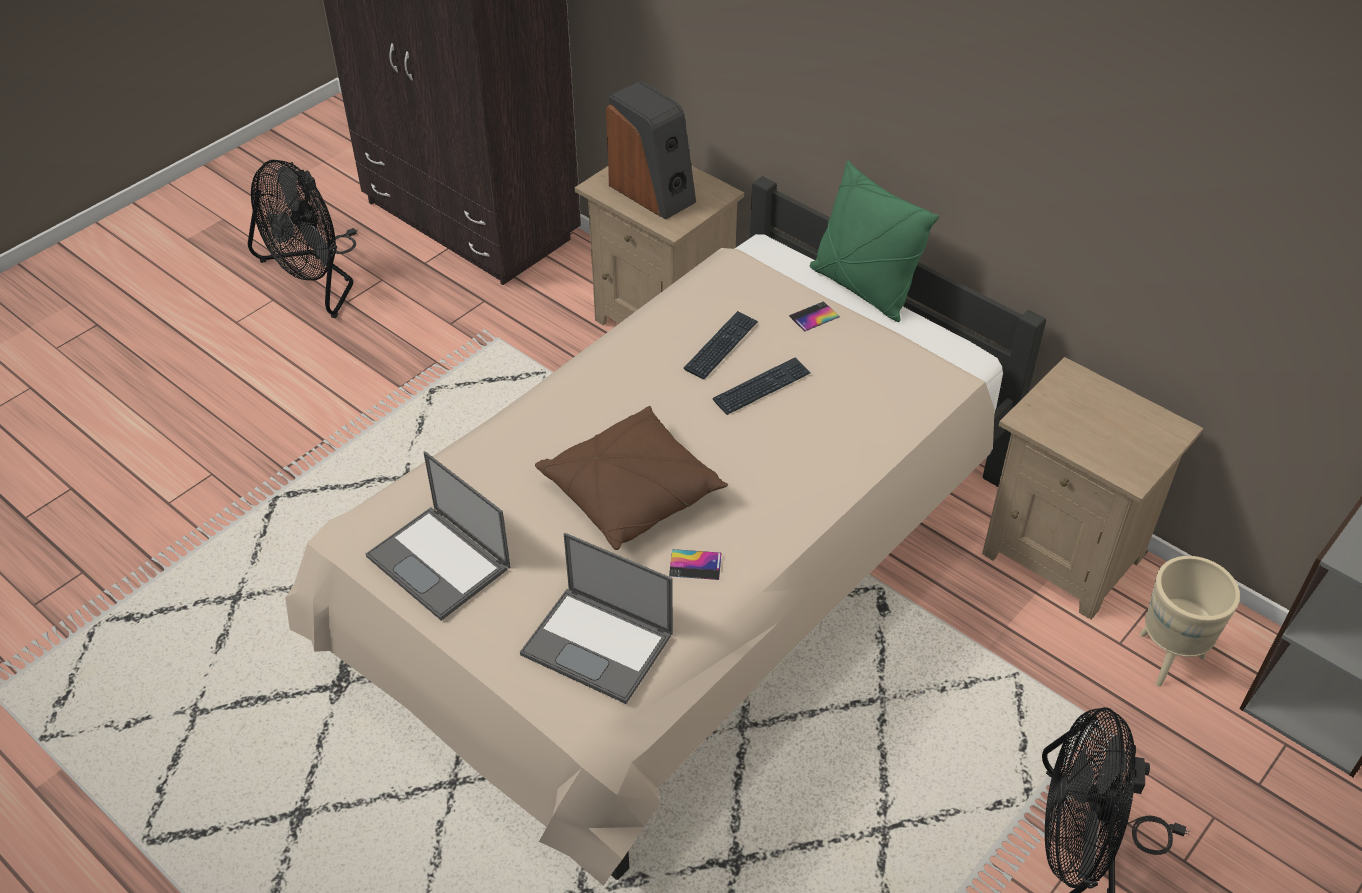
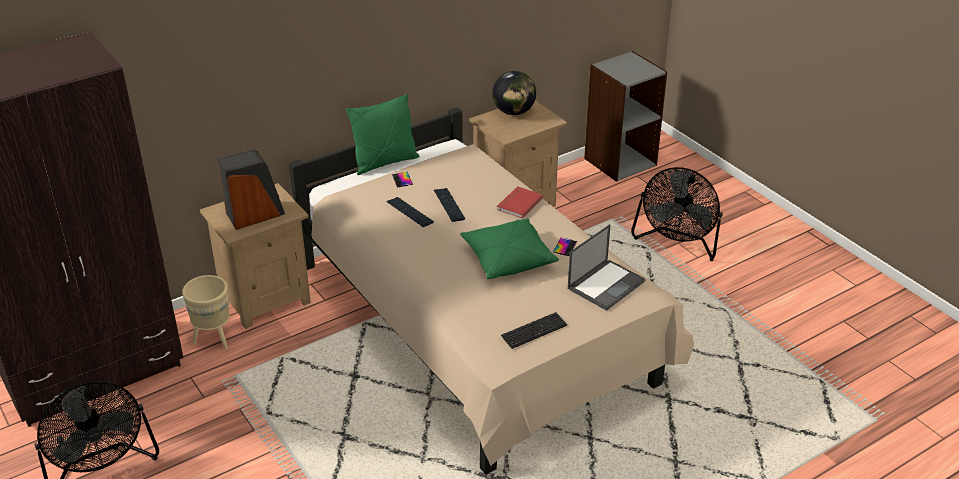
camera: 75 degrees left, 10 degrees down
laptop [366,451,511,621] -> keyboard [501,312,567,349]
brown pillow [535,406,728,550] -> green pillow [460,218,559,279]
beige planter [1140,556,1240,687] -> beige planter moved to [182,275,230,349]
none -> globe [492,71,536,115]
none -> red book [497,186,543,219]

